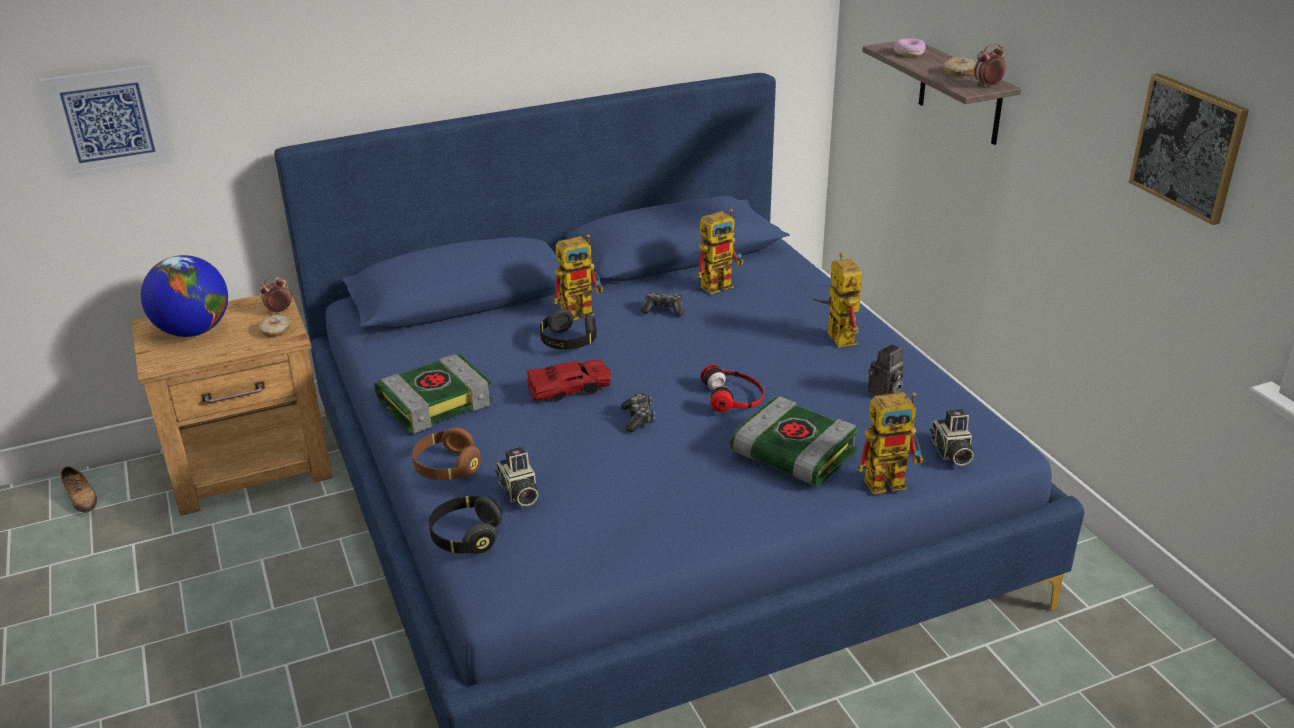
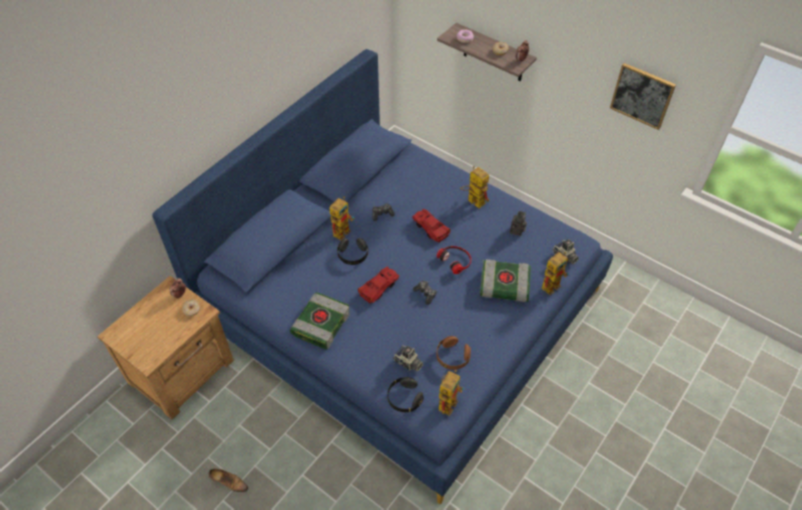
camera: 30 degrees left, 20 degrees up
picture [39,65,172,179] -> none
shoe [61,466,97,513] -> shoe moved to [209,469,248,492]
globe [141,255,228,337] -> none
brown headphones [412,427,481,480] -> brown headphones moved to [437,336,471,370]
toy robot [697,209,744,294] -> toy robot moved to [439,369,465,416]
none -> red toy car [412,209,451,242]

